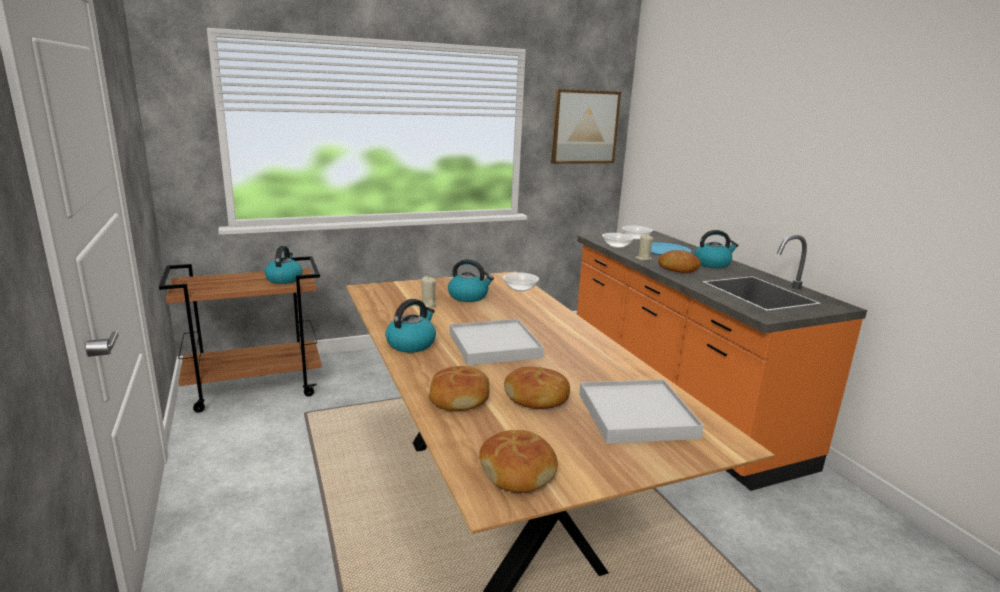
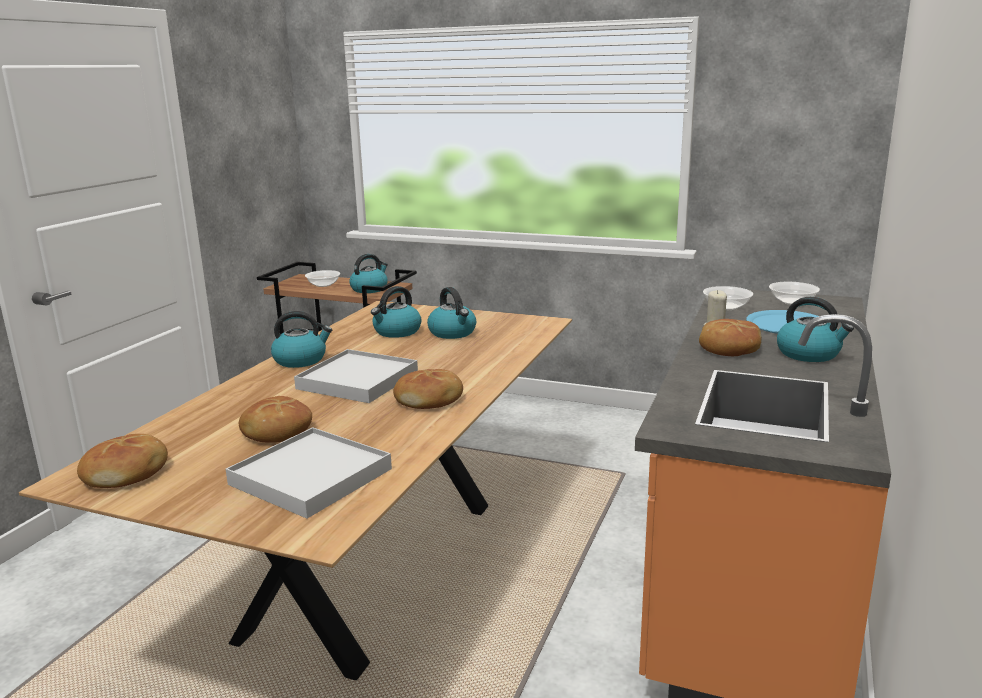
camera: 45 degrees right, 0 degrees up
beige candle [421,276,438,308] -> kettle [371,286,421,338]
bread [429,366,490,411] -> bread moved to [393,369,463,409]
bowl [503,272,539,291] -> bowl moved to [305,270,340,287]
picture [551,89,621,164] -> none

